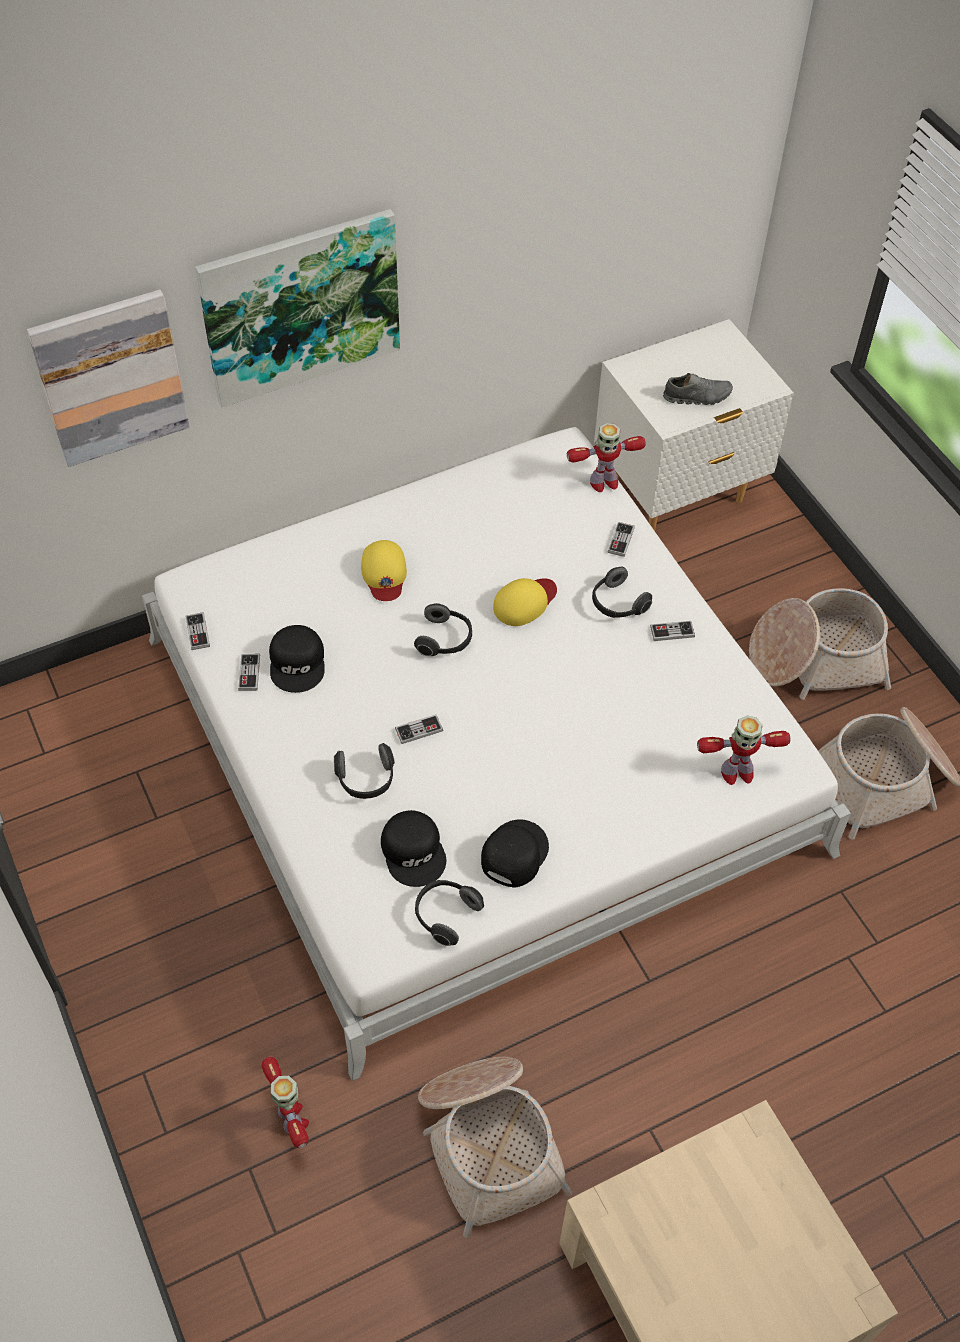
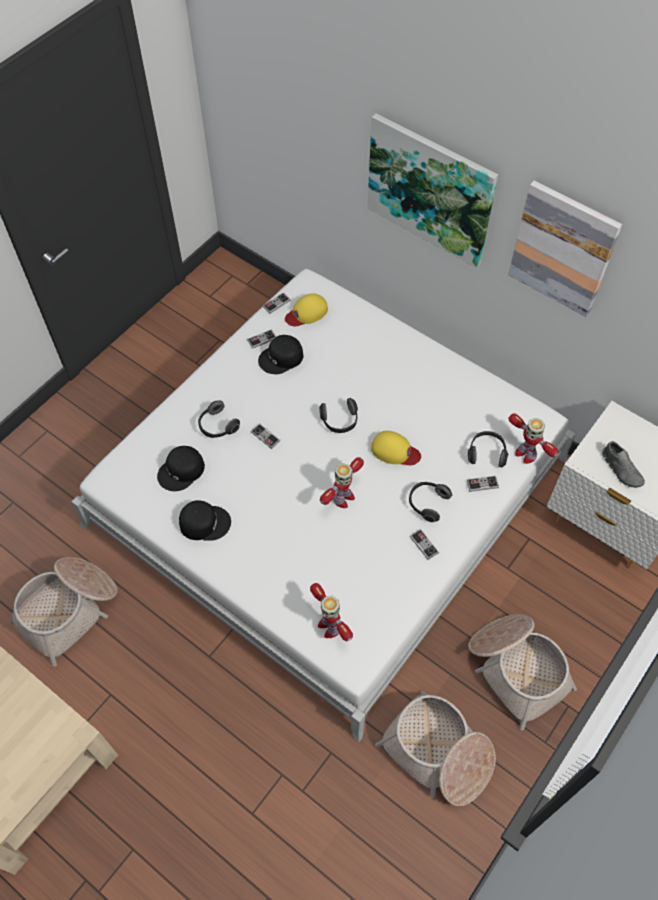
camera: 65 degrees right, 5 degrees up
picture [27,290,190,467] -> picture moved to [508,180,622,317]
toy robot [262,1057,309,1148] -> toy robot moved to [320,457,364,508]
yellow cap [361,540,407,601] -> yellow cap moved to [285,293,328,326]
headphones [415,880,484,946] -> headphones moved to [468,431,508,468]

